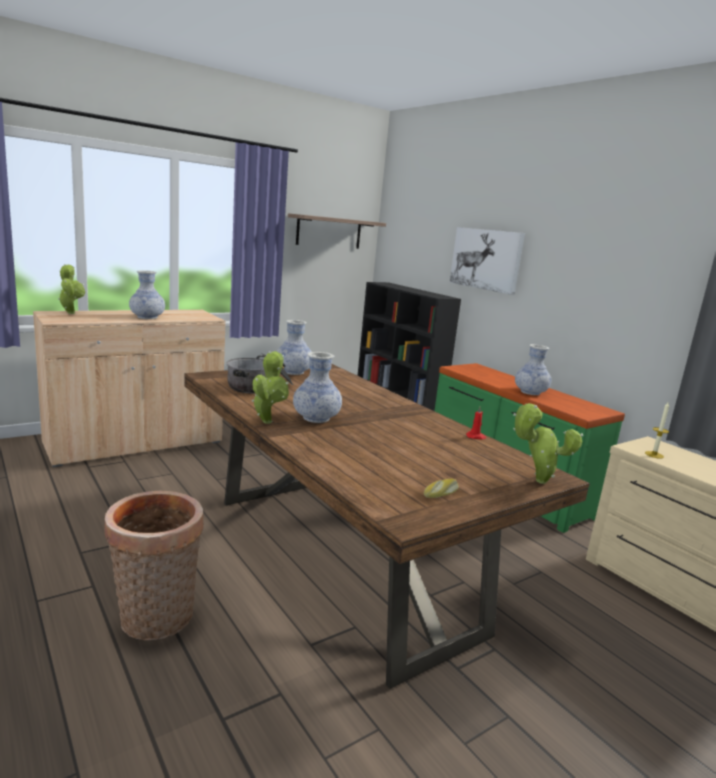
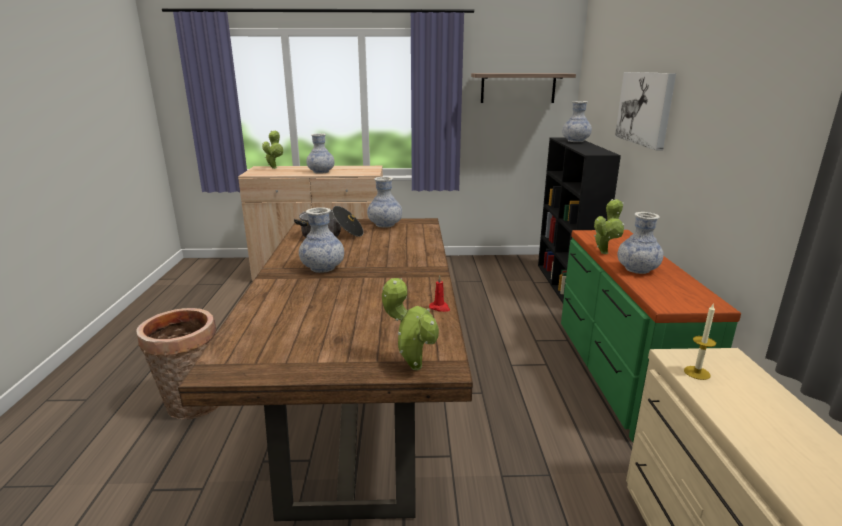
camera: 35 degrees right, 5 degrees up
potted plant [252,351,289,424] -> potted plant moved to [594,199,624,254]
bread [424,479,459,498] -> none
none -> vase [562,101,592,142]

